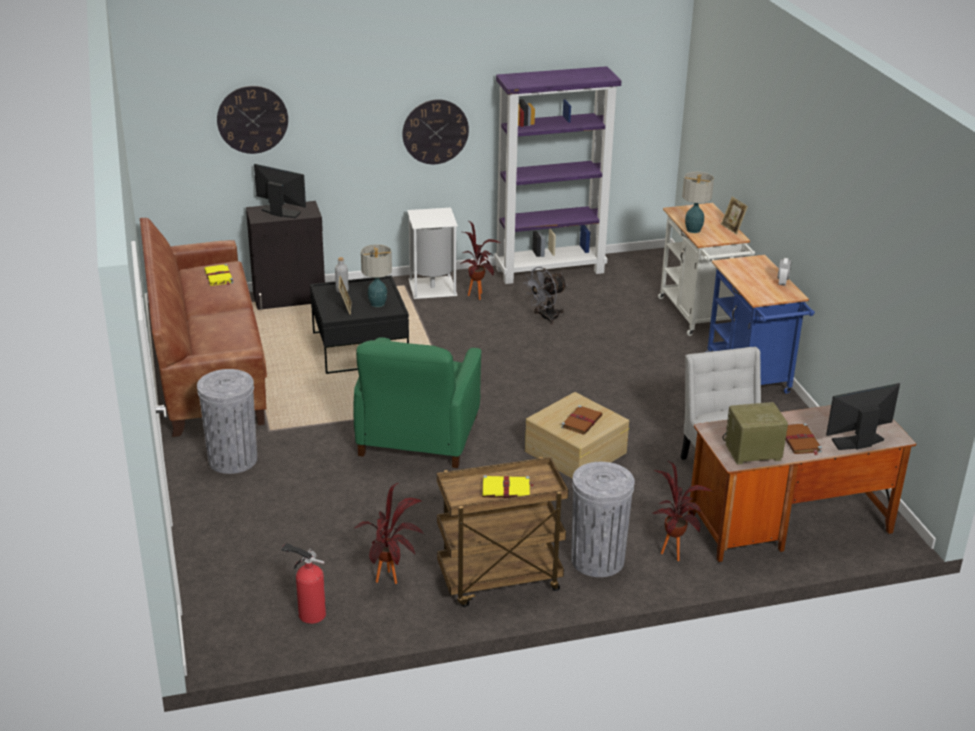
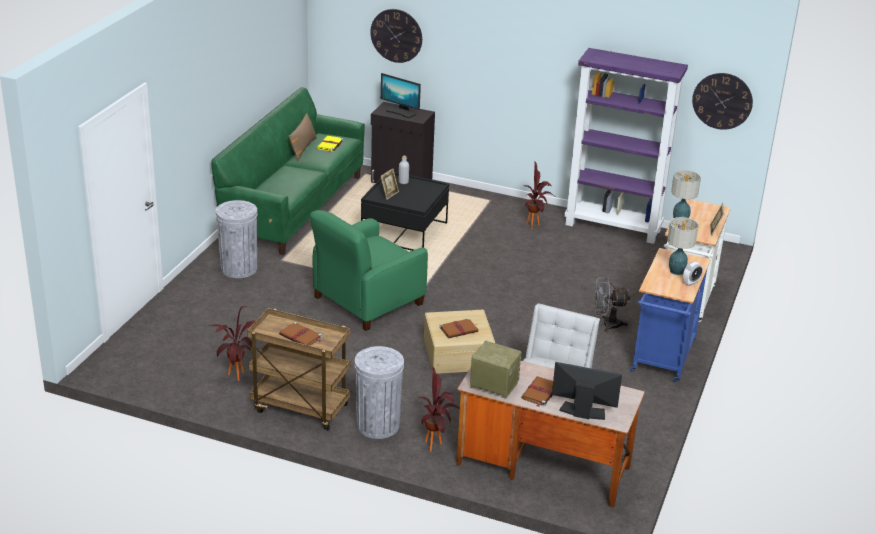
camera: 35 degrees right, 0 degrees up
brown sofa [140,217,267,437] -> green sofa [211,87,365,255]
monitor [254,164,306,218] -> monitor turned 150 degrees clockwise [381,73,421,118]
fire extinguisher [281,543,326,624] -> none
table lamp [361,244,392,307] -> table lamp moved to [667,217,699,275]
wall clock [402,99,469,164] -> wall clock moved to [692,73,753,130]
white trash can [407,208,458,299] -> none
yellow book [483,475,534,498] -> brown book [279,322,322,346]
grey fan [523,267,567,325] -> grey fan moved to [594,277,630,332]
none -> brown pillow [289,113,317,162]

